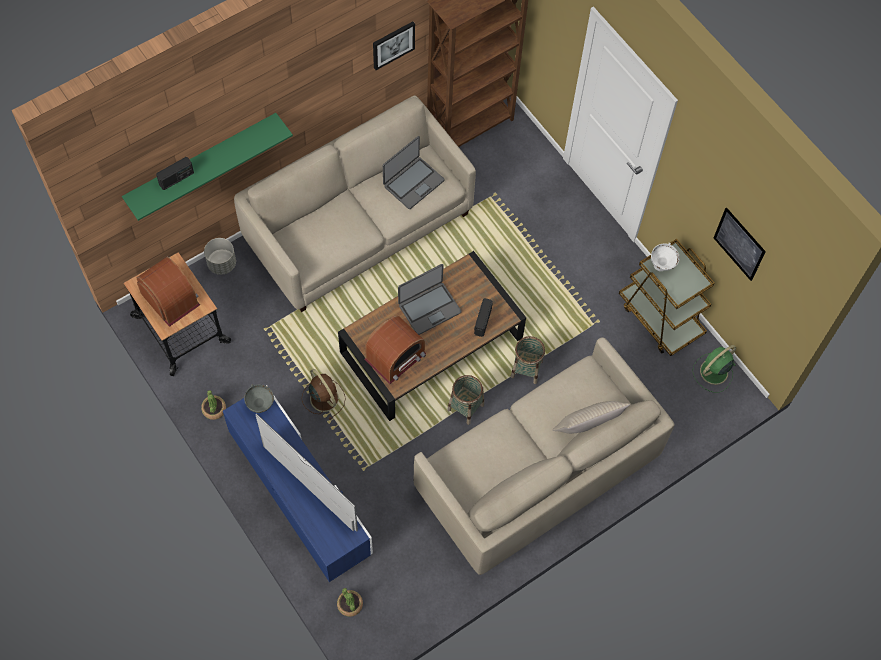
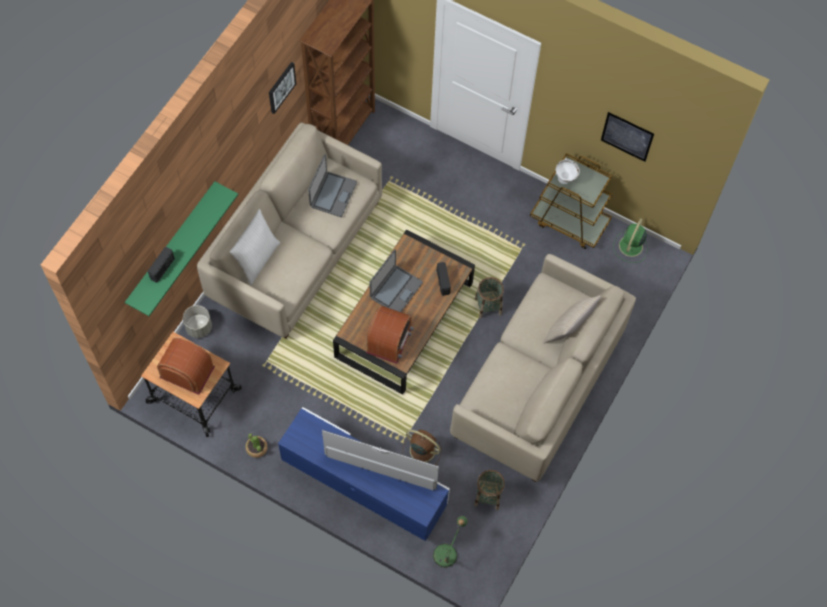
camera: 25 degrees left, 0 degrees up
grey bowl [244,384,274,413] -> none
brown fan [302,369,346,420] -> brown fan moved to [402,430,442,465]
potted plant [337,588,363,617] -> table lamp [433,516,468,568]
basket [447,375,484,425] -> basket moved to [474,470,505,510]
none -> white pillow [229,209,280,285]

